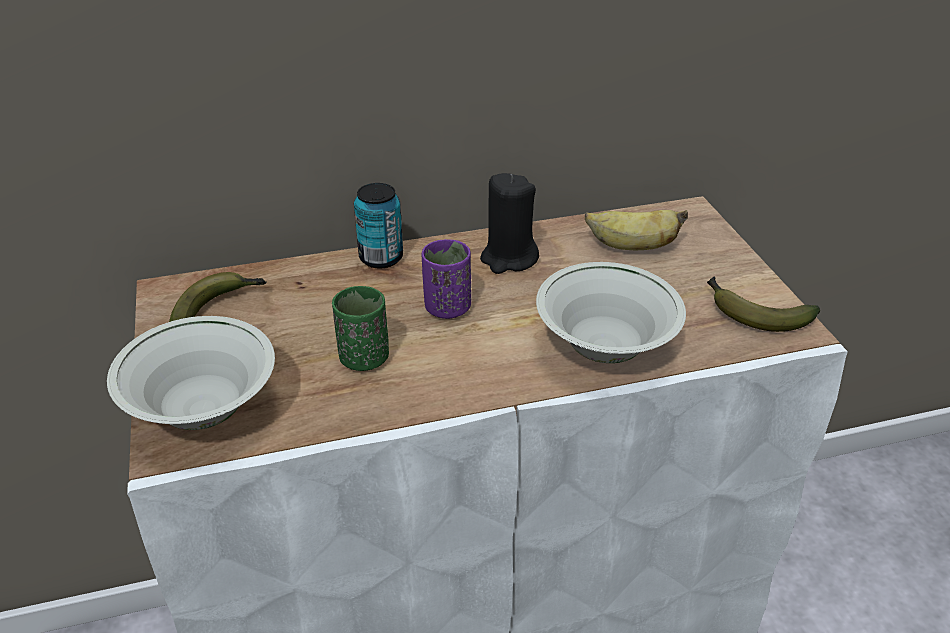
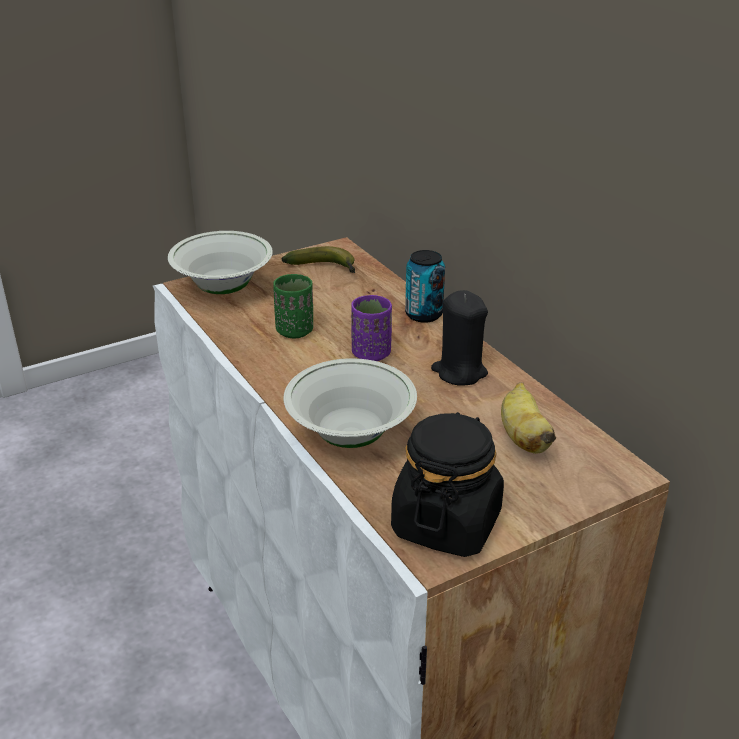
camera: 75 degrees right, 5 degrees down
banana [707,277,820,332] -> black jar [391,412,504,557]

